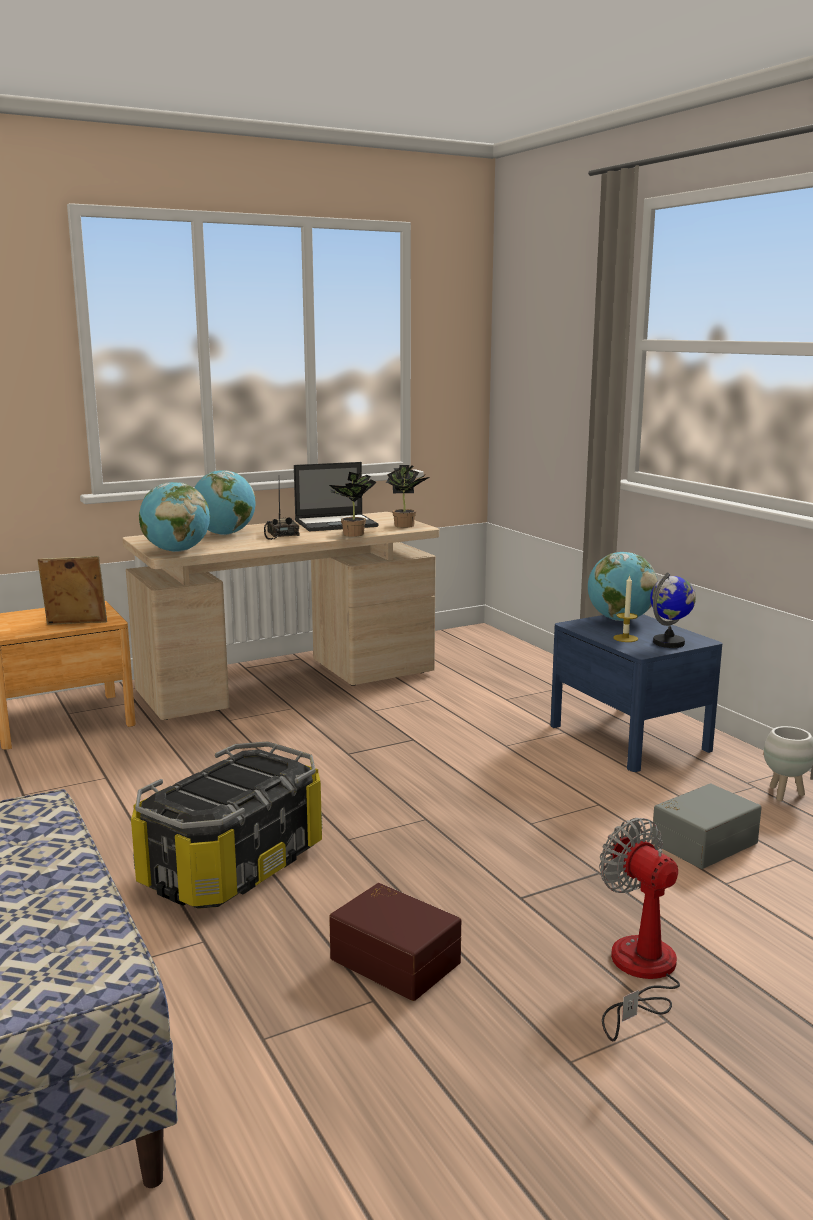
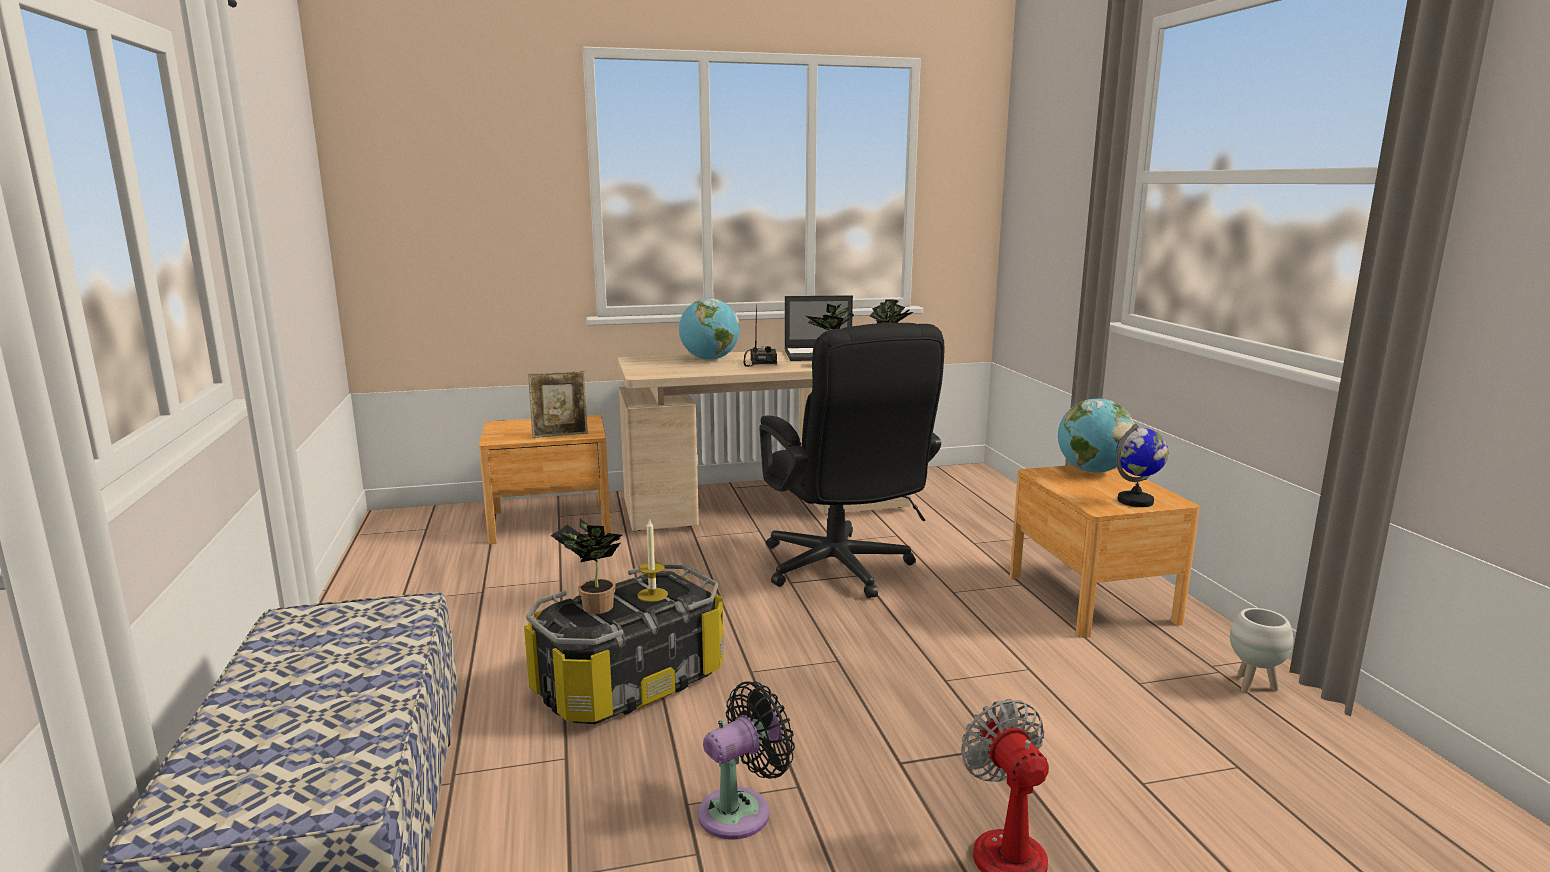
camera: 15 degrees right, 0 degrees up
picture frame [37,556,107,625] -> picture frame turned 150 degrees clockwise [528,371,588,438]
globe [139,482,210,552] -> none
brown storage box [329,883,461,1001] -> black fan [698,681,795,840]
blue nightstand [550,614,722,772] -> brown nightstand [1010,465,1200,638]
candle [613,575,638,642] -> candle moved to [637,518,668,602]
grey storage box [652,783,762,869] -> none
none -> potted plant [551,518,622,614]
none -> black office chair [759,323,944,598]

